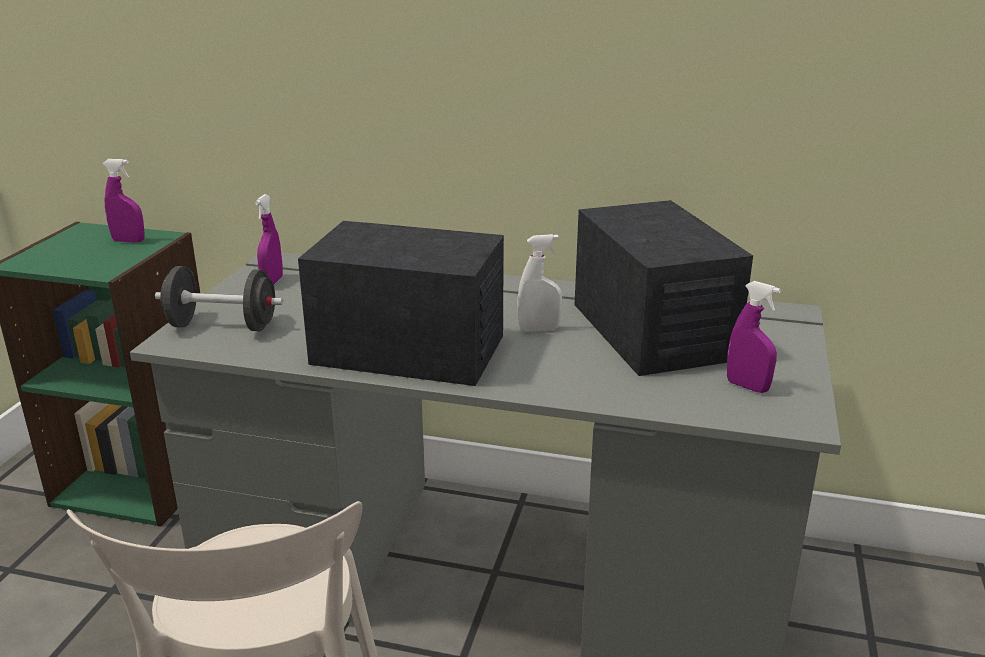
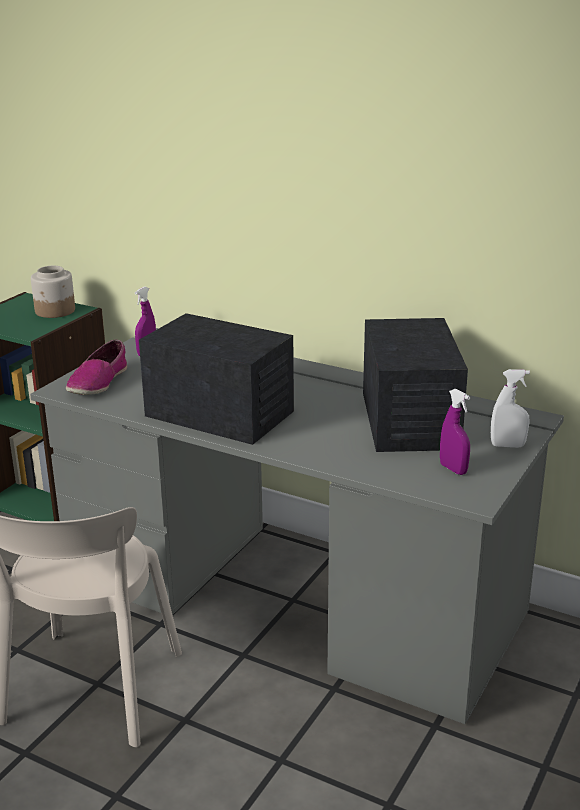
camera: 15 degrees right, 0 degrees up
purple spray bottle [102,159,145,243] -> jar [31,266,75,318]
black dumbbell [155,266,283,332] -> shoe [66,339,127,395]
white spray bottle [517,234,562,332] -> white spray bottle moved to [491,369,530,448]

